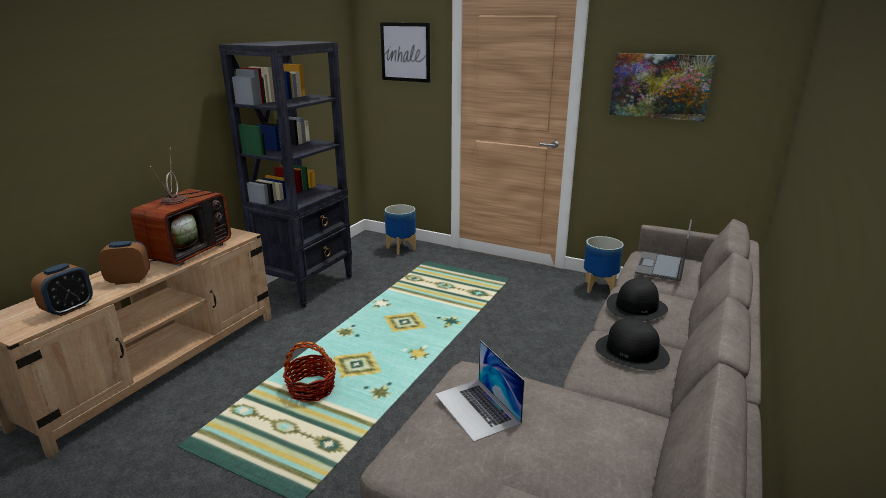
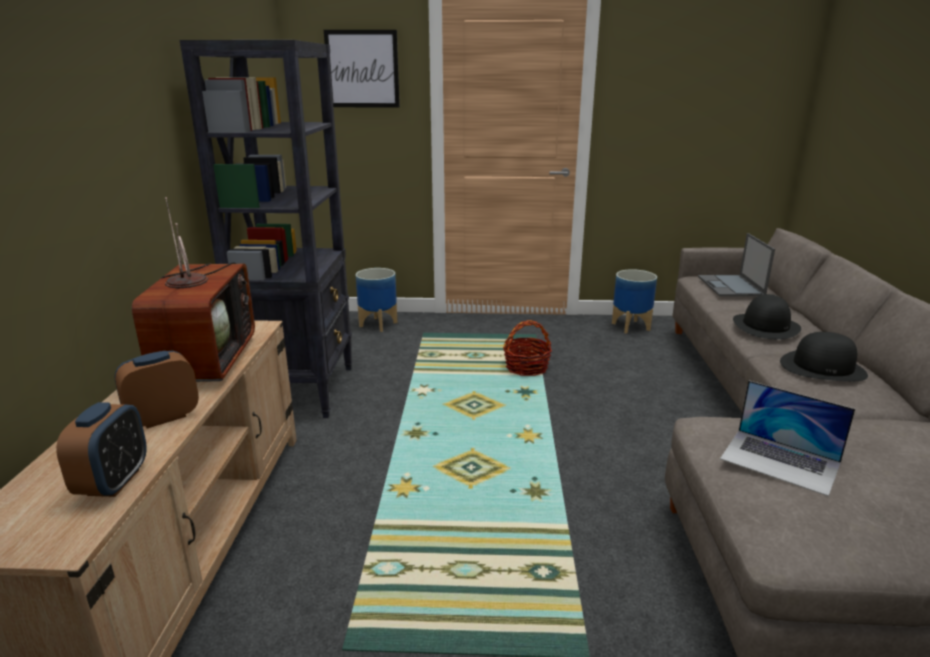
camera: 25 degrees left, 0 degrees up
basket [283,342,336,403] -> basket moved to [503,320,552,376]
picture [610,53,716,121] -> none

